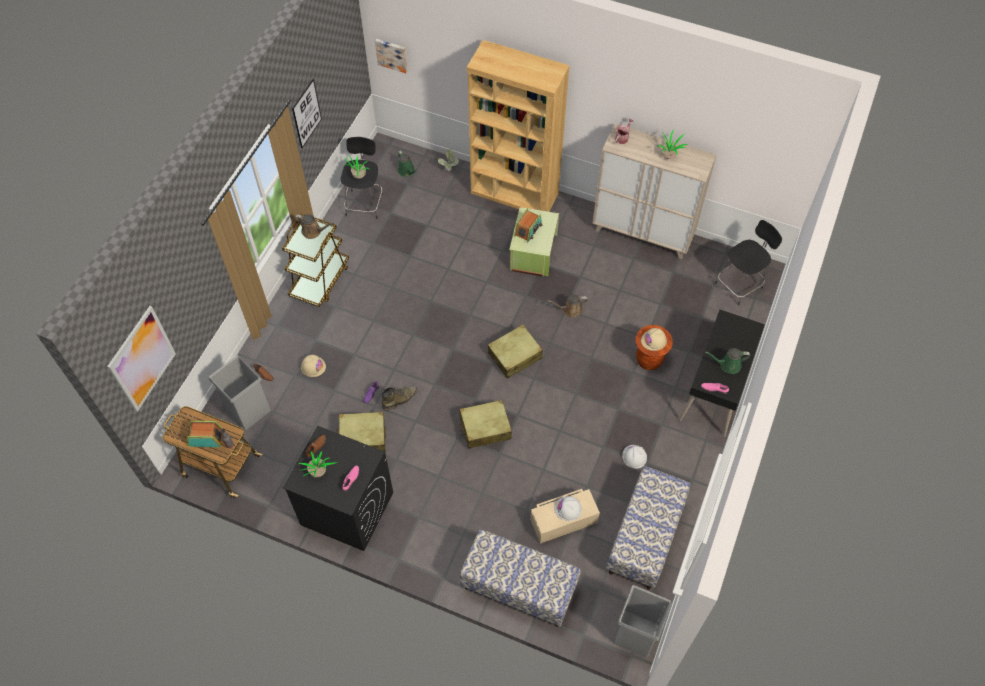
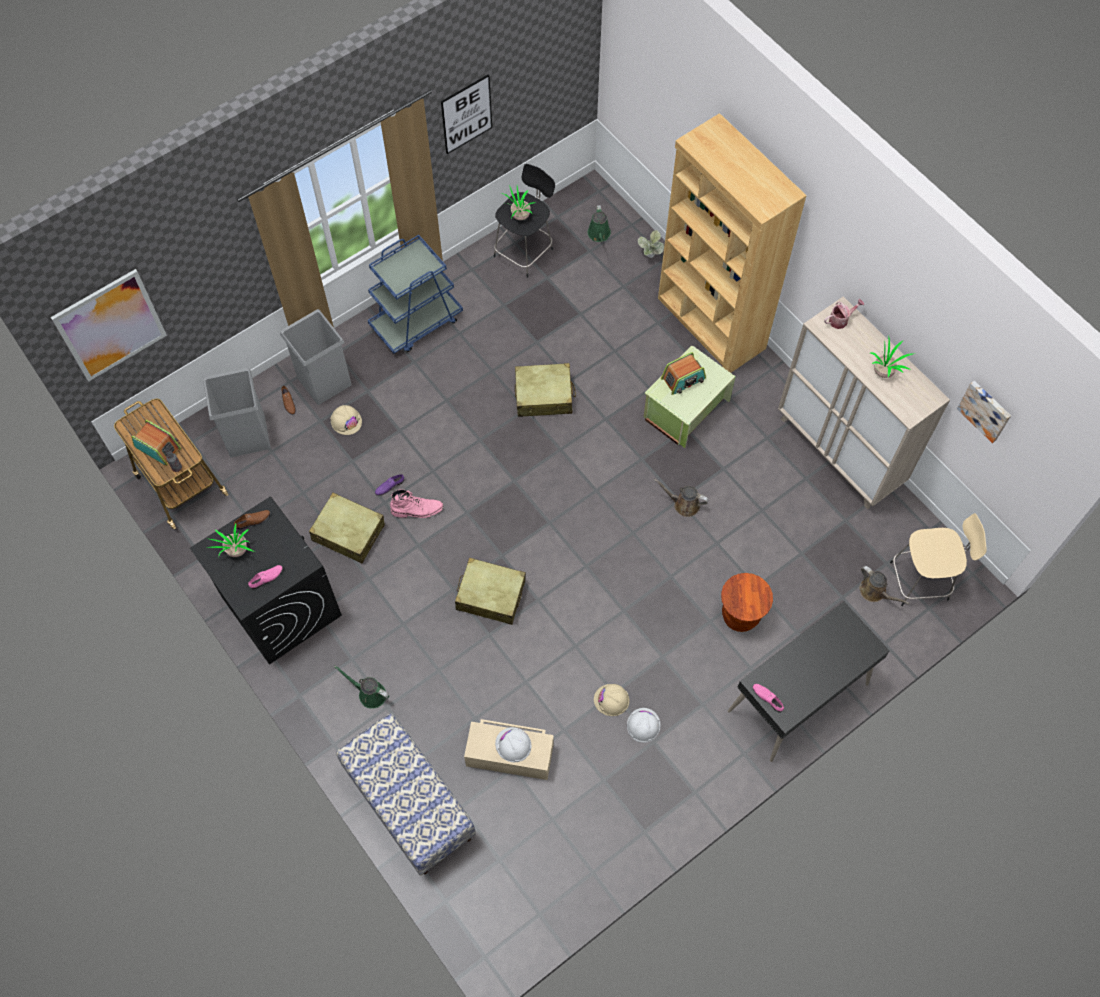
camera: 30 degrees right, 5 degrees up
brown cart [282,214,349,307] -> blue cart [368,235,463,354]
brown watering can [295,214,334,239] -> brown watering can moved to [859,566,909,605]
picture [375,39,407,73] -> picture moved to [957,381,1011,443]
green boot [382,386,418,411] -> pink boot [390,490,444,518]
beige suitcase [488,324,543,379] -> beige suitcase moved to [515,363,576,417]
bench [606,466,691,590] -> none
grey trash can [613,585,672,658] -> grey trash can moved to [280,309,352,405]
beige hard hat [641,328,667,351] -> beige hard hat moved to [594,684,630,716]
green watering can [705,348,750,374] -> green watering can moved to [334,666,389,709]
black stool [715,220,782,305] -> beige stool [890,513,987,606]

